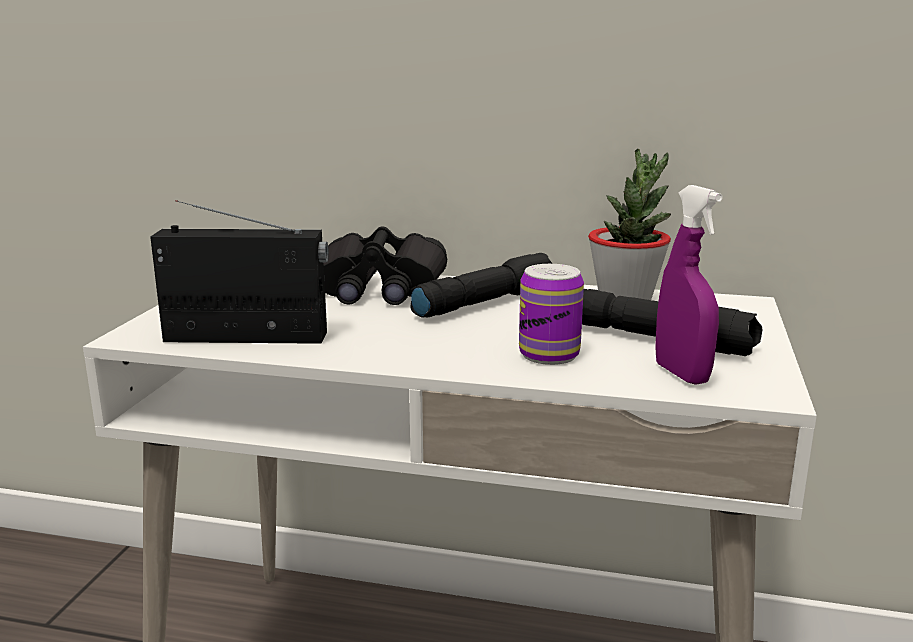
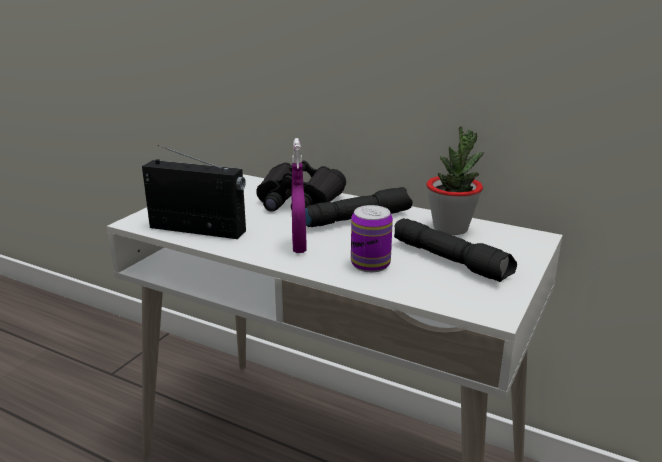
camera: 15 degrees right, 5 degrees up
purple spray bottle [655,185,723,385] -> purple spray bottle moved to [292,138,307,253]

